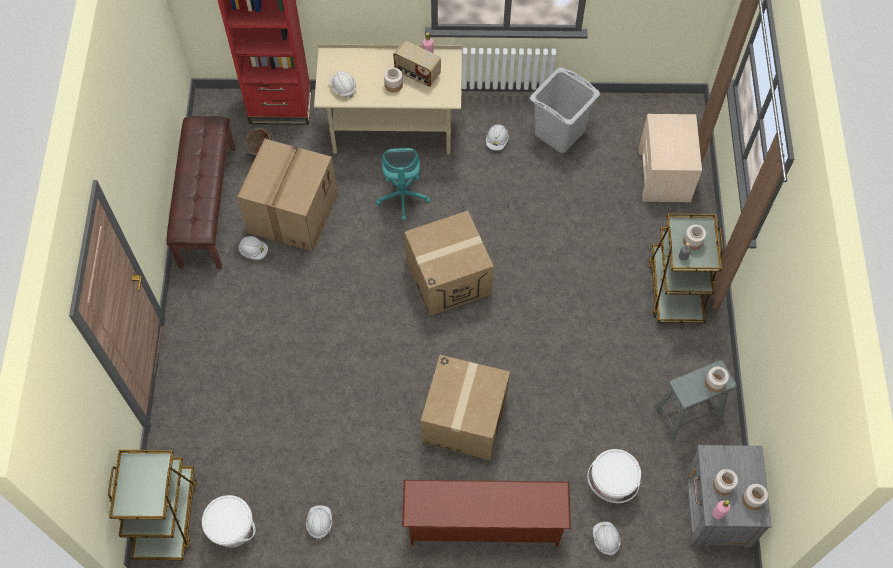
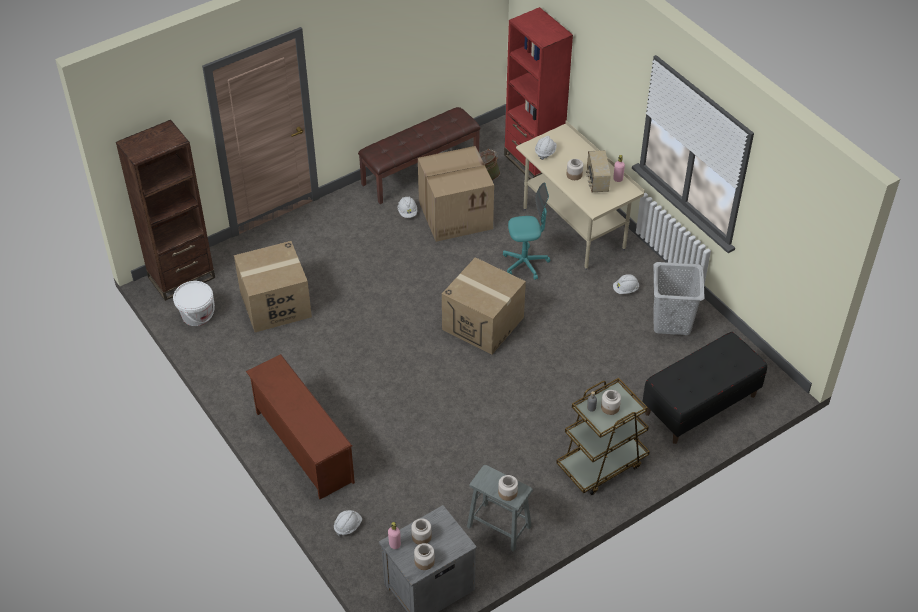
camera: 55 degrees right, 15 degrees down
brown cart [108,450,198,560] -> brown bookcase [116,120,215,301]
white hard hat [306,505,332,540] -> none
turquoise office chair [376,148,430,220] -> turquoise office chair turned 150 degrees counterclockwise [503,182,550,280]
cardboard box [421,355,510,460] -> cardboard box moved to [234,241,312,332]
white bucket [588,449,641,503] -> none
beige nightstand [639,114,702,202] -> black bench [642,332,767,444]

